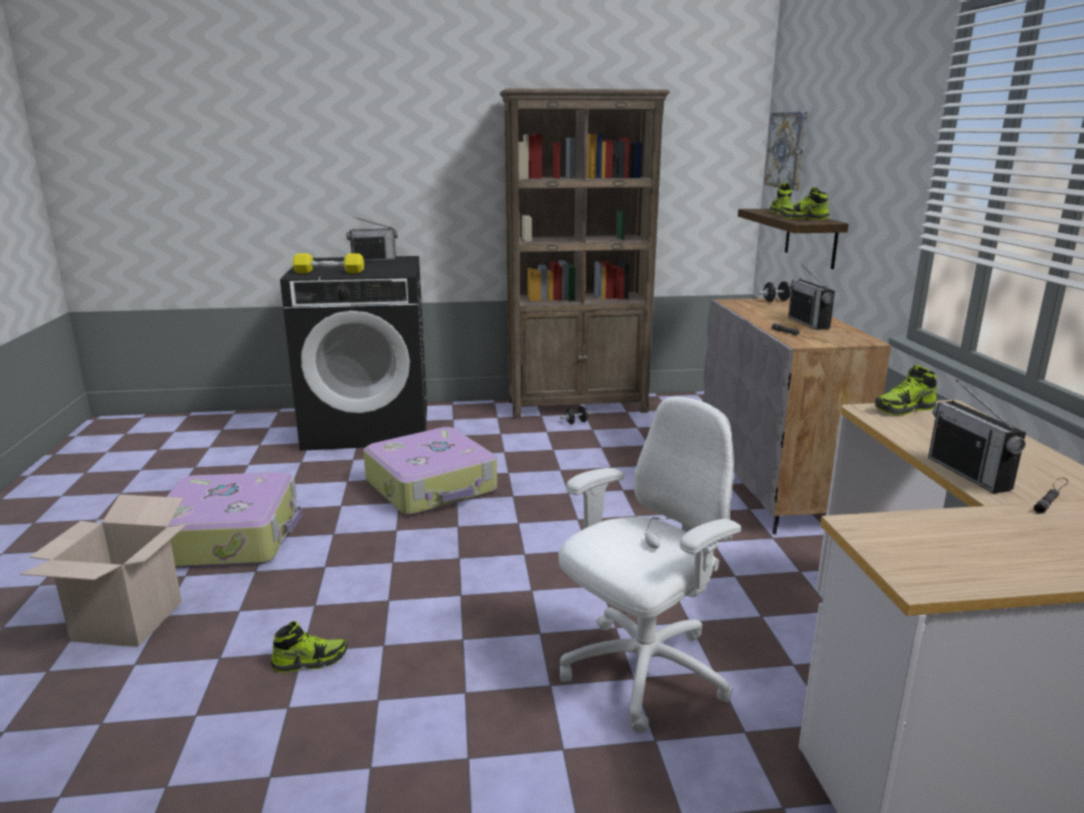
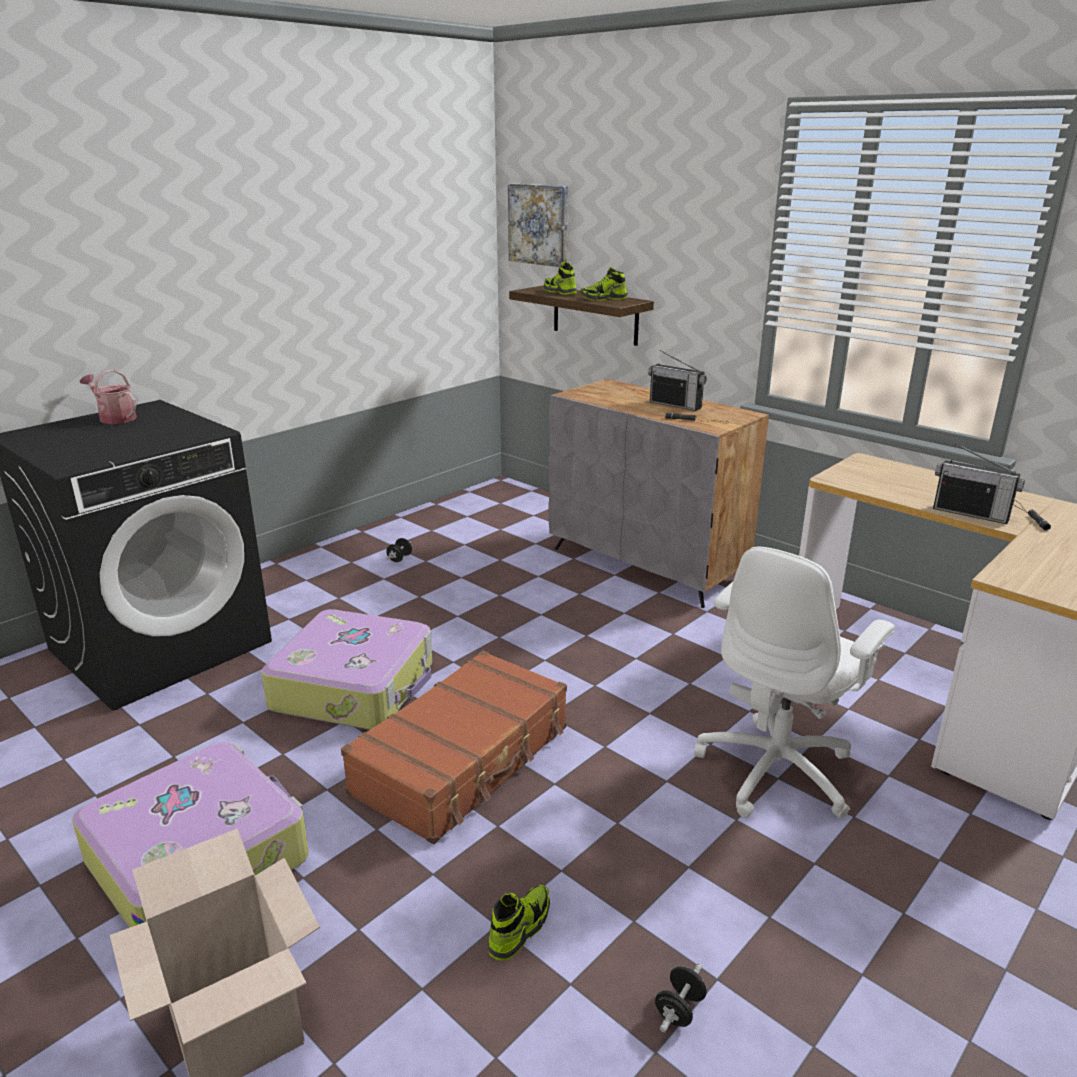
camera: 40 degrees left, 5 degrees up
yellow dumbbell [293,254,364,273] -> none
radio [347,217,398,261] -> watering can [80,369,137,424]
brown bookcase [500,88,670,418] -> none
white office chair [559,397,741,734] -> white office chair turned 150 degrees counterclockwise [694,546,895,818]
black dumbbell [757,281,791,302] -> black dumbbell moved to [655,963,707,1032]
shoe [875,364,937,416] -> none
none -> brown suitcase [341,650,567,844]

